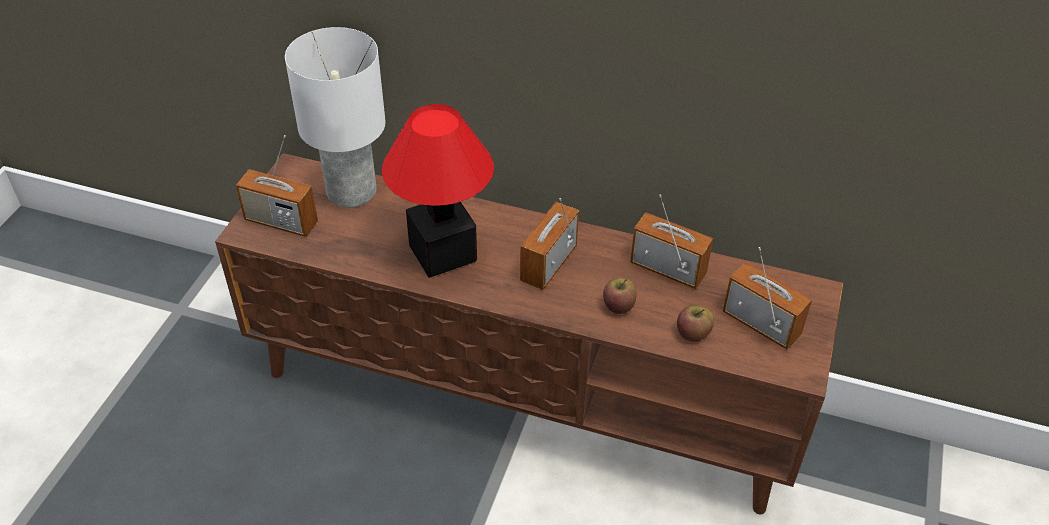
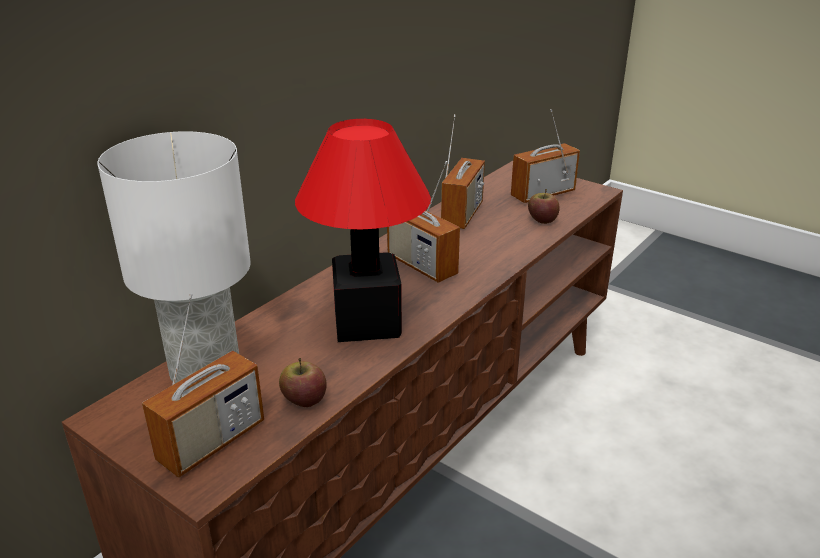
camera: 70 degrees left, 15 degrees down
apple [603,278,637,314] -> apple moved to [279,358,327,407]
radio [630,194,713,289] -> radio turned 150 degrees clockwise [441,114,485,229]

